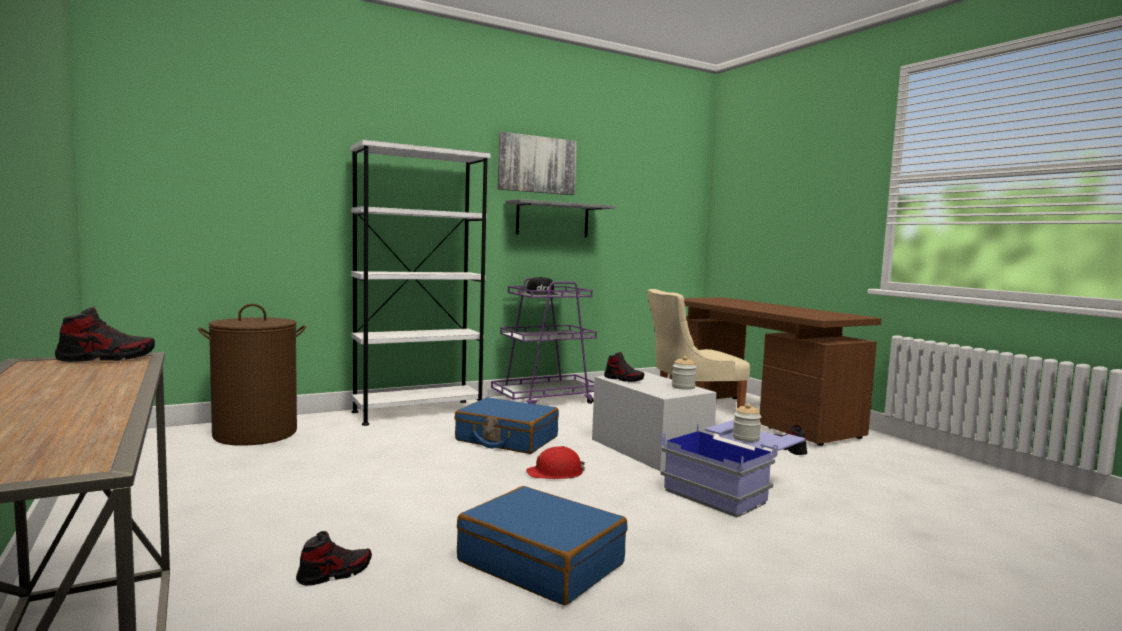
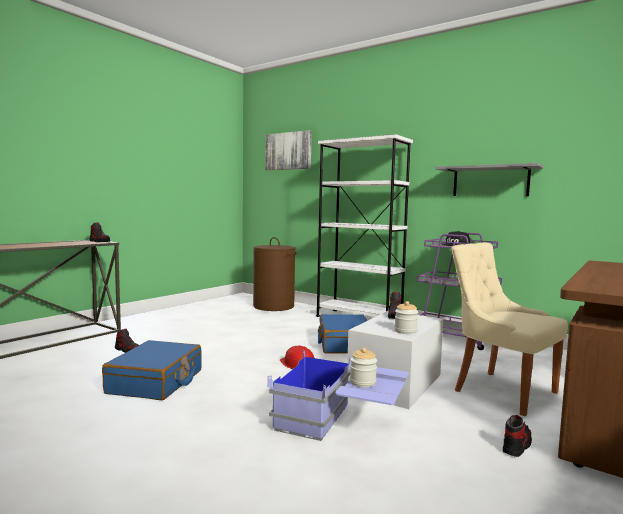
camera: 65 degrees right, 0 degrees up
picture [498,132,577,195] -> picture moved to [265,130,312,170]

